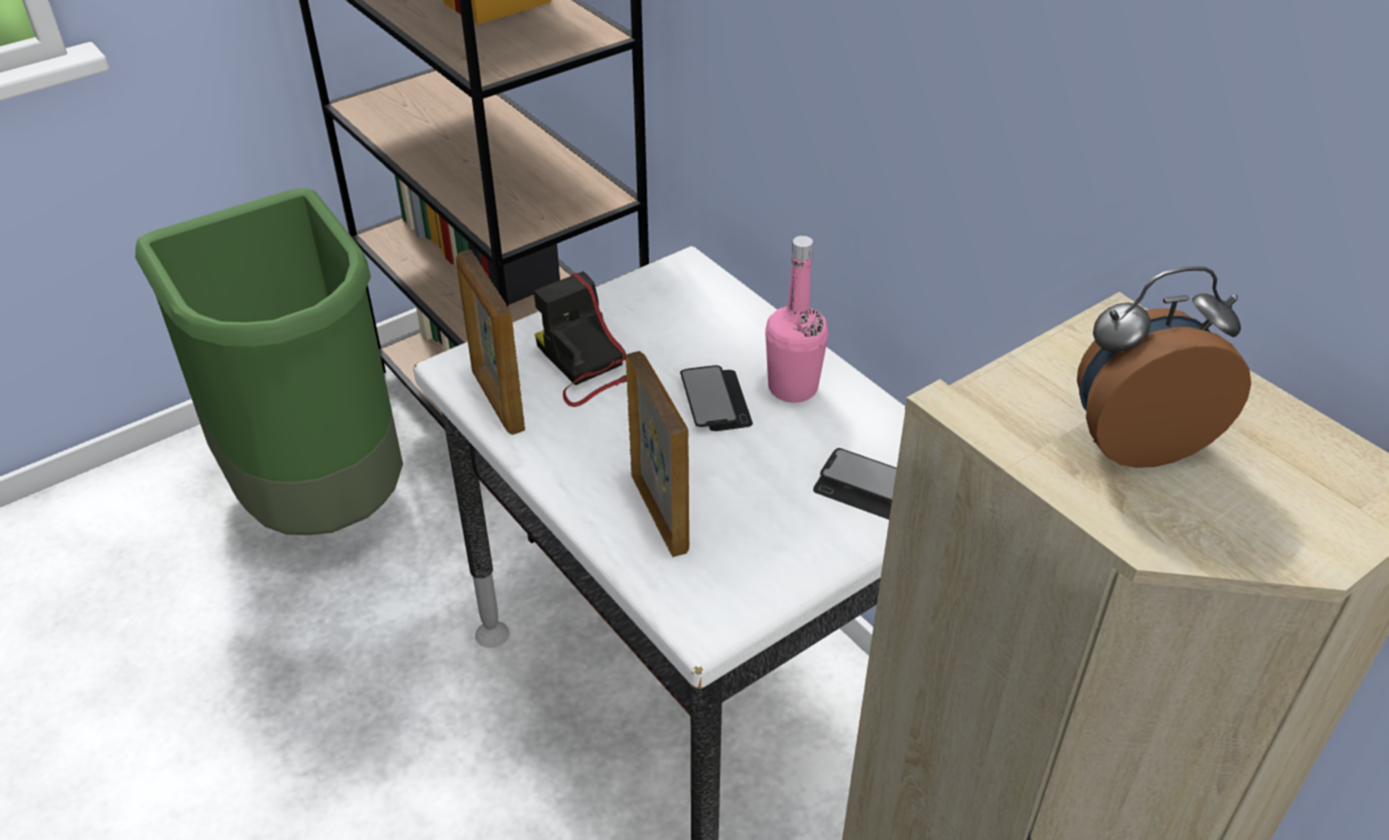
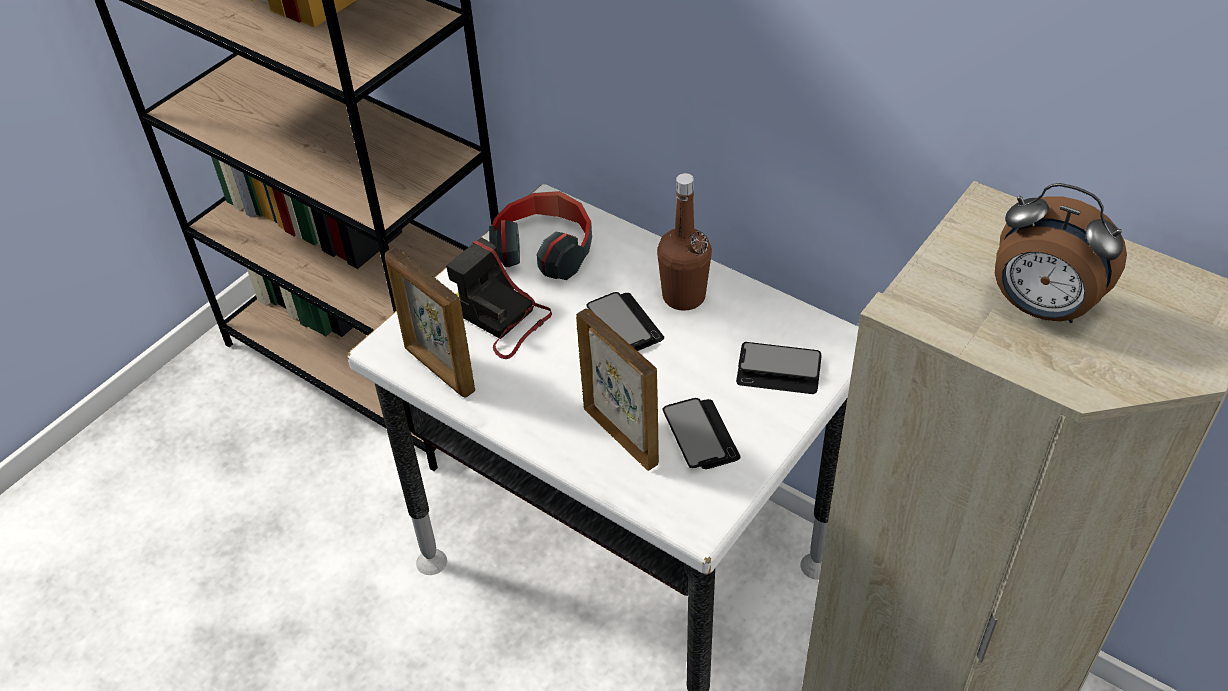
camera: 15 degrees left, 5 degrees up
green trash can [135,188,403,535] -> none
pink bottle [765,236,828,403] -> brown bottle [657,173,712,311]
alarm clock [1077,266,1251,468] -> alarm clock turned 120 degrees counterclockwise [995,183,1127,323]
none -> headphones [489,191,592,280]
none -> phone [662,398,741,469]

